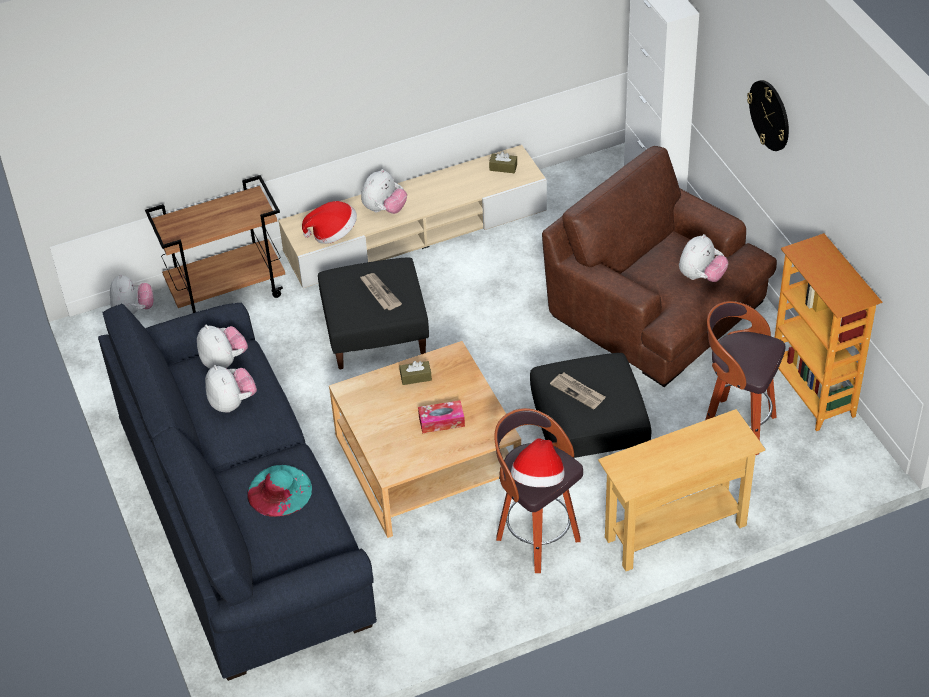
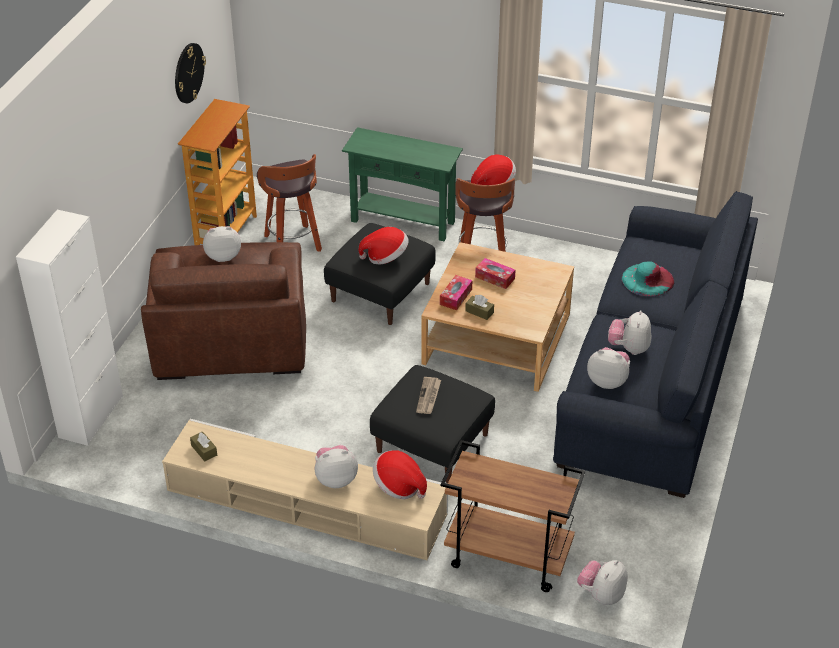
camera: 140 degrees left, 5 degrees down
plush toy [197,324,248,369] -> plush toy turned 105 degrees clockwise [587,347,630,389]
newspaper [550,373,606,409] -> hat [359,227,409,264]
beige console table [598,409,765,571] -> green console table [342,127,463,241]
wall clock [747,80,789,151] -> wall clock moved to [175,43,206,103]
none -> tissue box [440,275,472,310]

